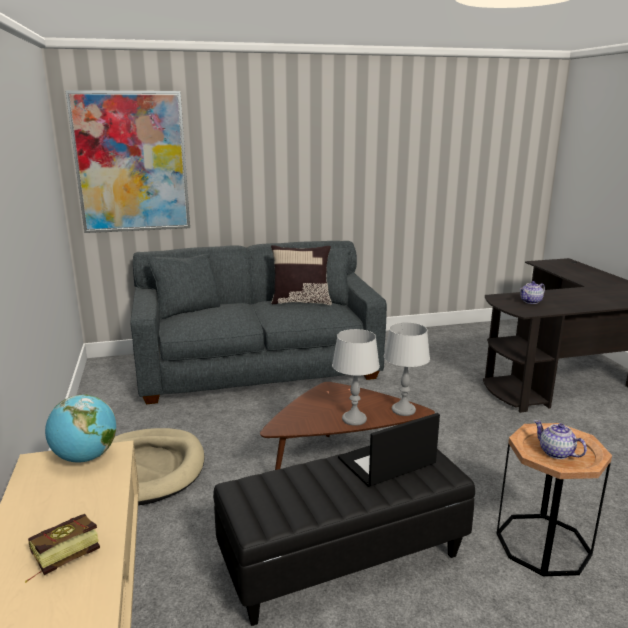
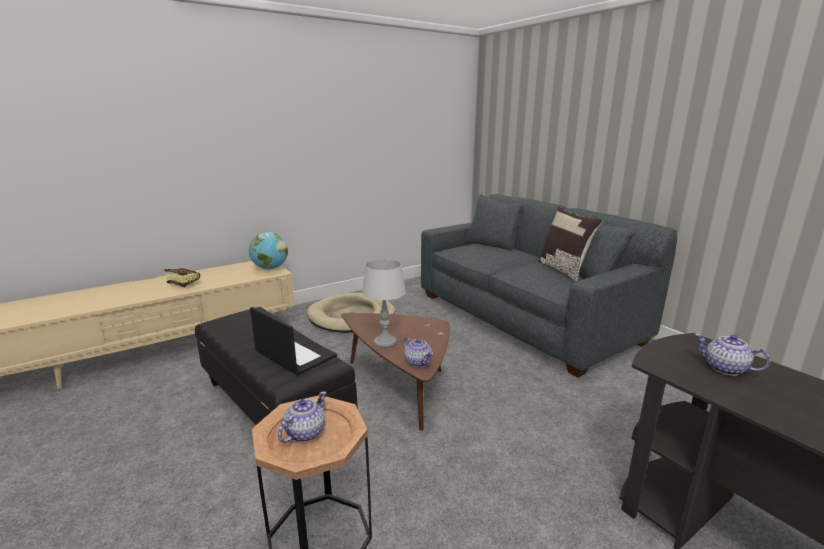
camera: 70 degrees right, 0 degrees up
picture [65,90,190,233] -> none
grey table lamp [384,322,430,416] -> teapot [404,337,434,367]

